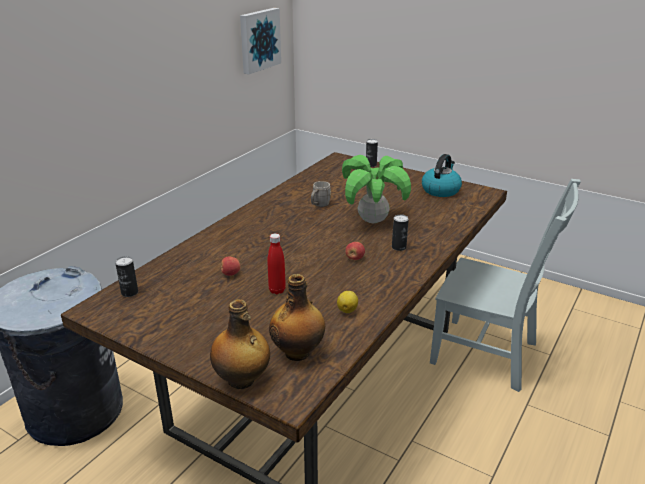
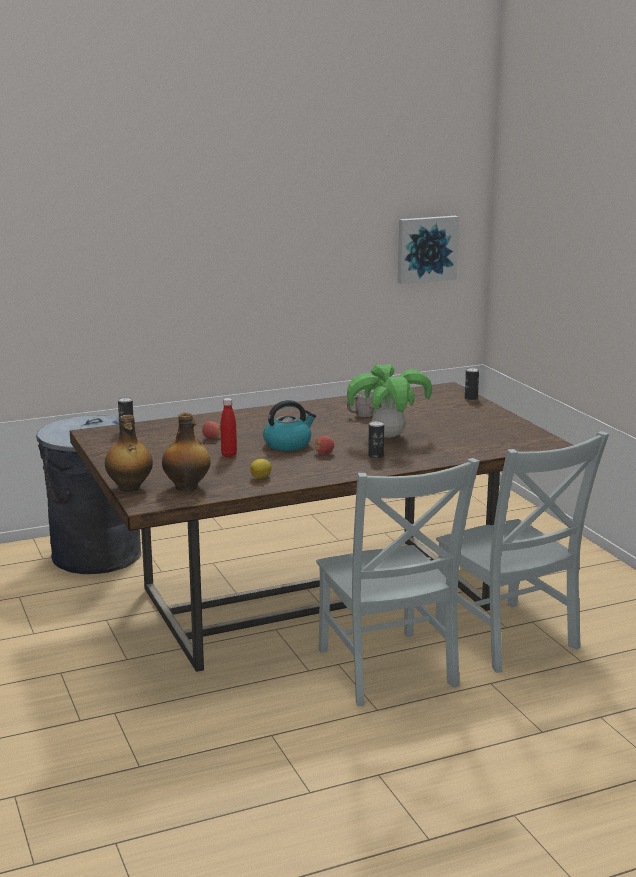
camera: 35 degrees right, 10 degrees down
kettle [422,154,462,197] -> kettle moved to [263,400,316,451]
none -> grey chair [316,458,480,706]

